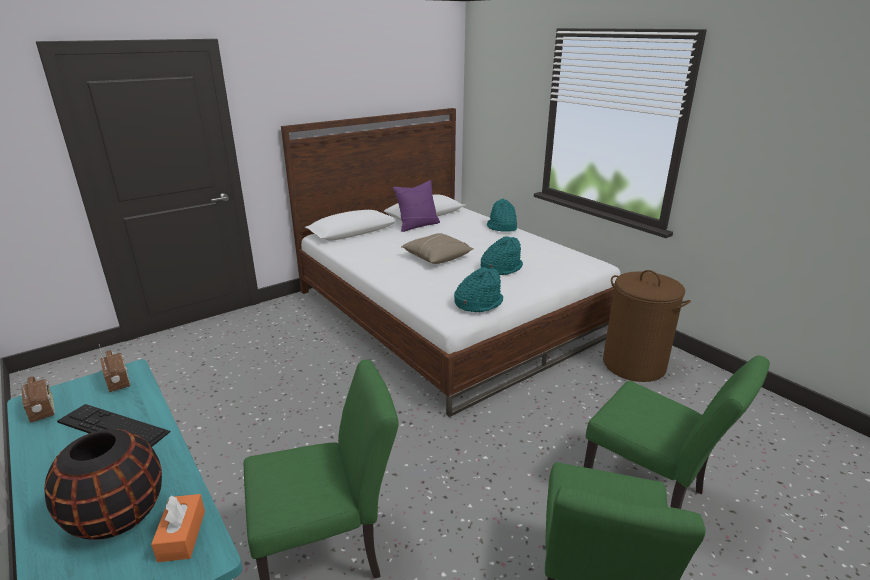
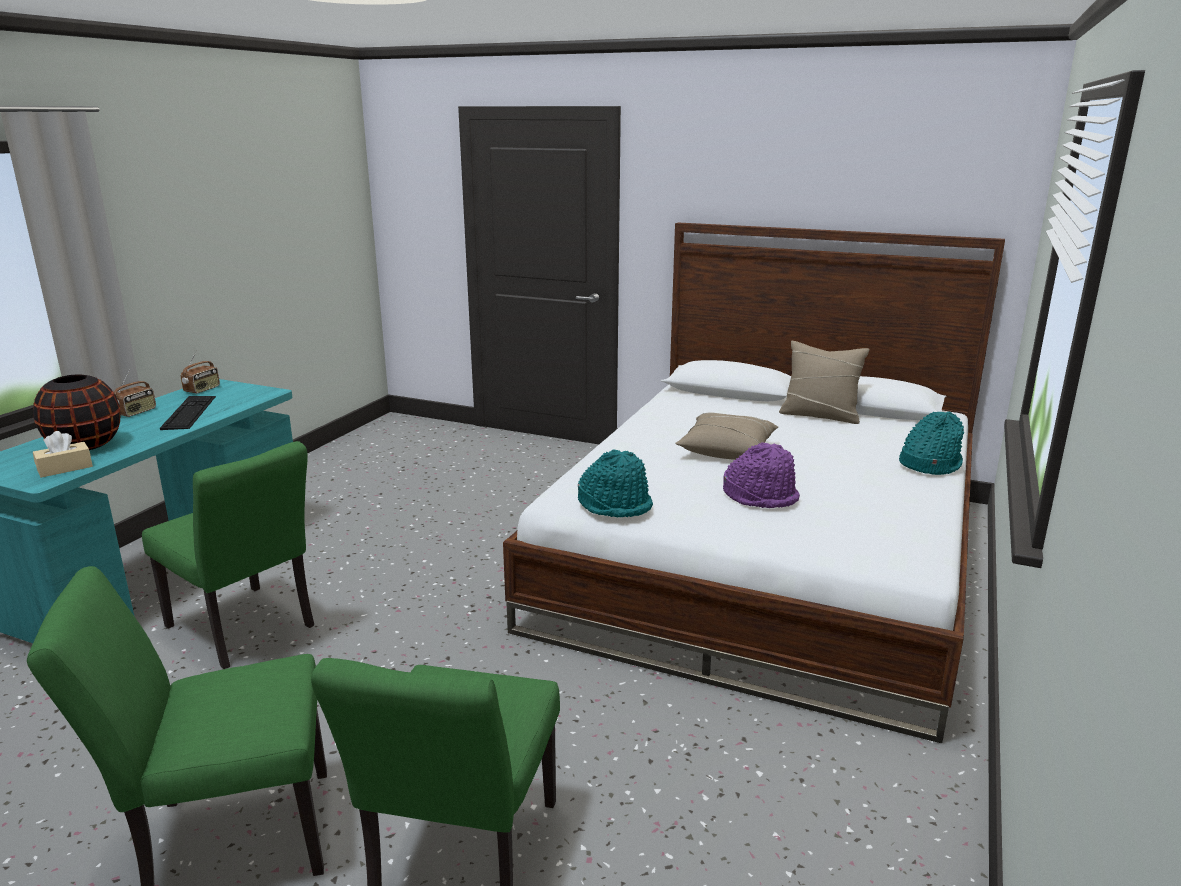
camera: 60 degrees right, 5 degrees down
radio [99,345,130,392] -> radio moved to [113,370,156,417]
orange tissue box [151,494,205,562] -> beige tissue box [33,431,93,478]
purple pillow [393,180,440,232] -> beige pillow [779,341,870,424]
turquoise hat [480,236,523,275] -> purple hat [723,442,800,508]
brown laundry basket [603,270,691,382] -> none

